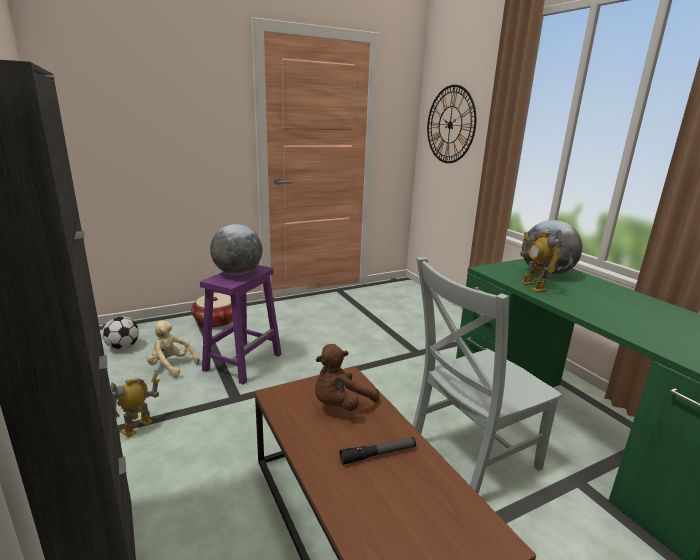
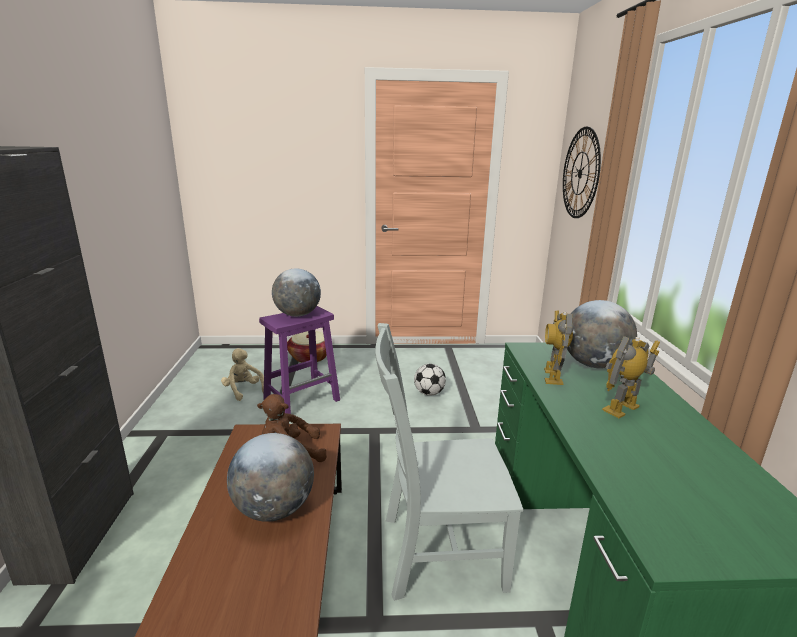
camera: 25 degrees right, 0 degrees up
football [102,316,139,350] -> football moved to [414,364,446,396]
toy robot [110,373,160,437] -> toy robot moved to [602,336,660,418]
flashlight [340,437,416,465] -> globe [227,433,314,522]

